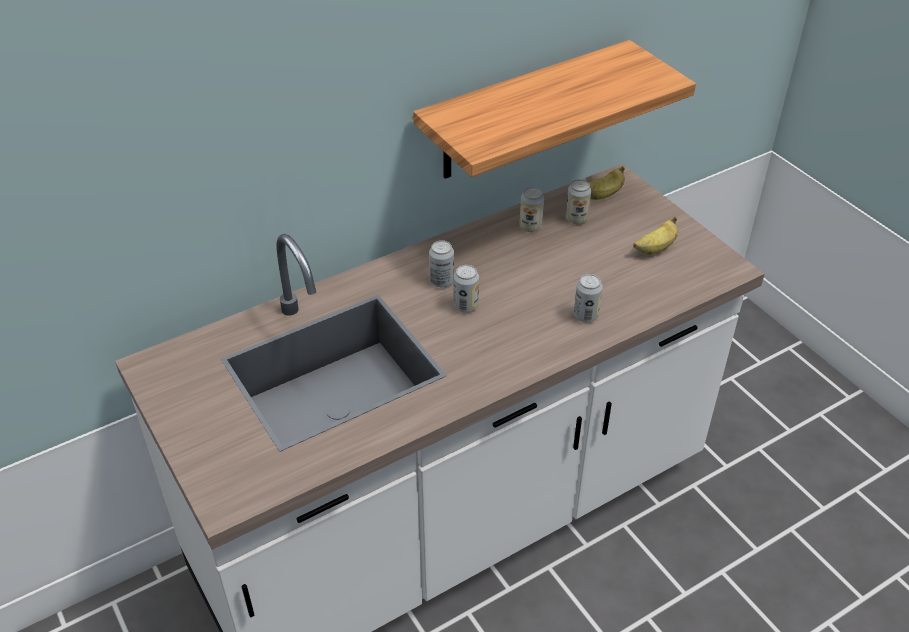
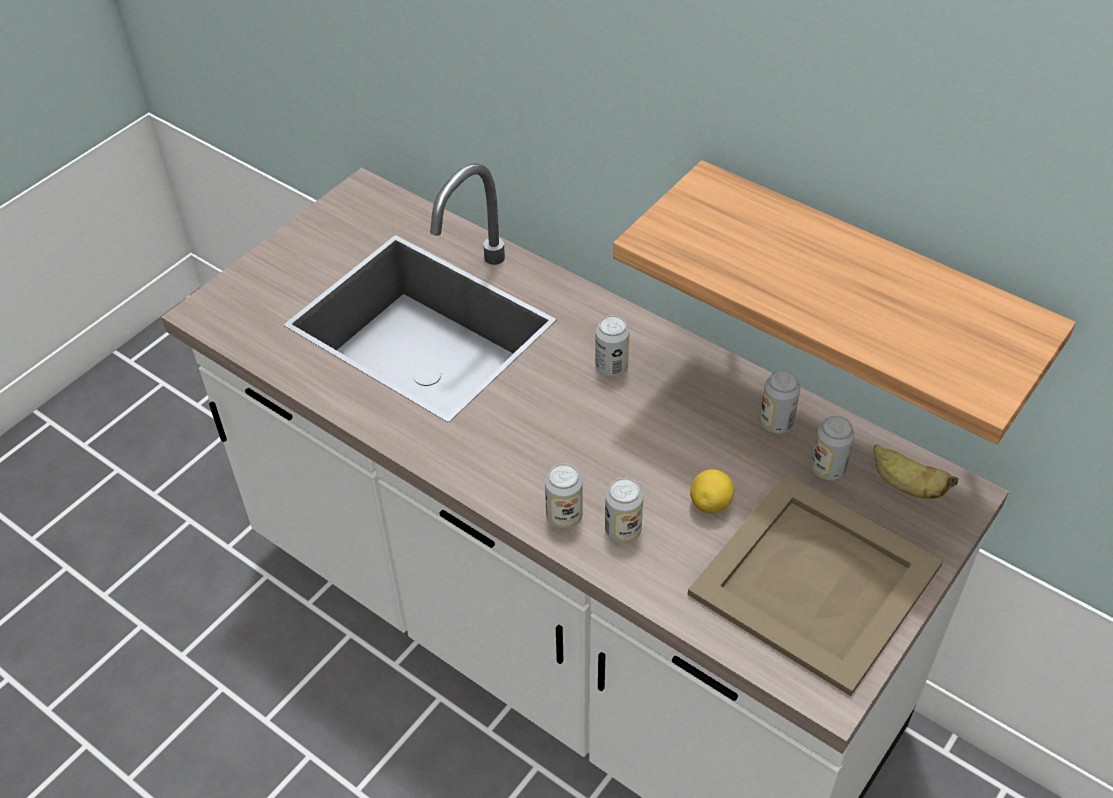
camera: 70 degrees right, 5 degrees up
can [454,265,479,313] -> can moved to [545,463,582,529]
banana [633,217,678,255] -> beige tray [688,473,943,696]
none -> lemon [690,469,734,513]

